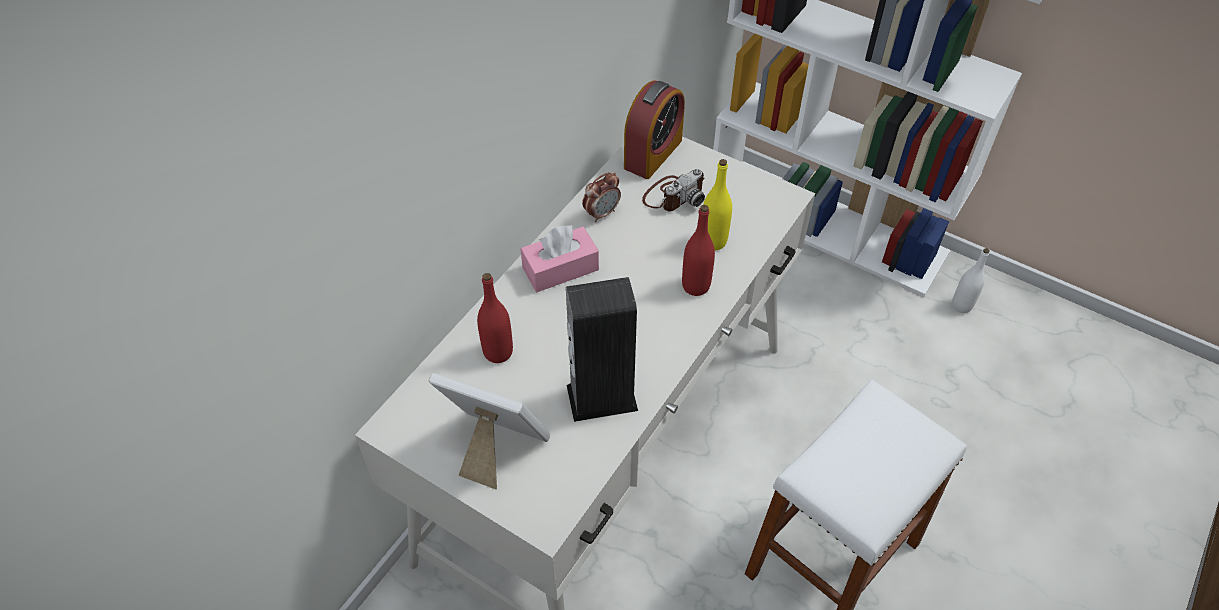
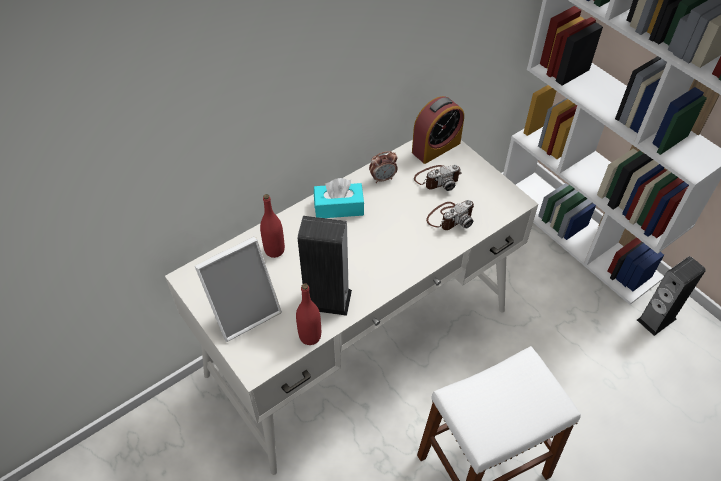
camera: 20 degrees right, 0 degrees up
picture frame [429,373,550,489] -> picture frame turned 105 degrees clockwise [195,237,282,342]
pink tissue box [521,225,599,292] -> turquoise tissue box [314,178,364,218]
red bottle [682,205,715,296] -> red bottle moved to [296,283,321,345]
yellow bottle [703,159,732,250] -> camera [426,200,474,230]
white bottle [952,248,989,313] -> speaker [637,256,706,336]

